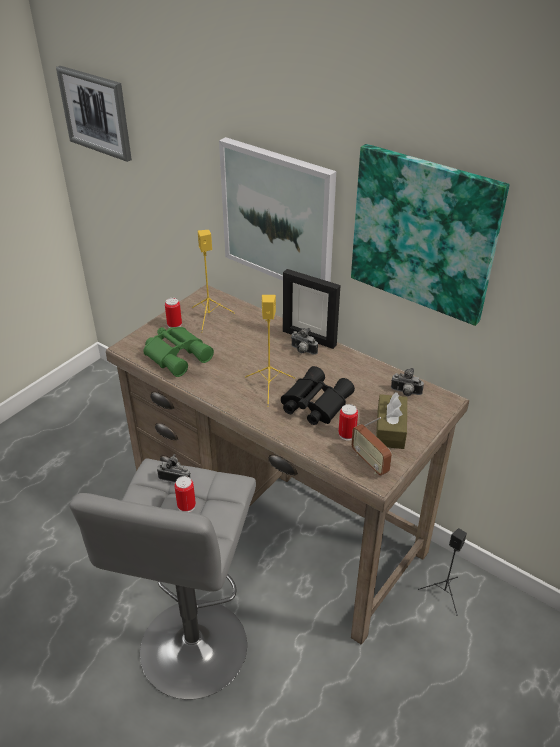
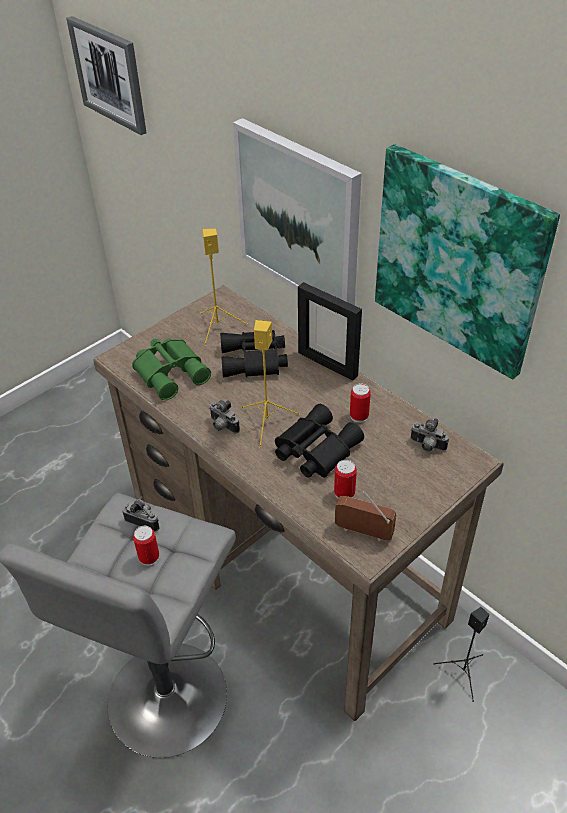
camera: 10 degrees right, 5 degrees up
can [165,298,182,328] -> can moved to [350,384,371,423]
camera [291,328,318,355] -> camera moved to [209,400,240,433]
radio [351,417,392,476] -> radio turned 135 degrees clockwise [335,491,396,541]
brown tissue box [376,392,407,449] -> none
none -> black binoculars [220,330,288,377]

